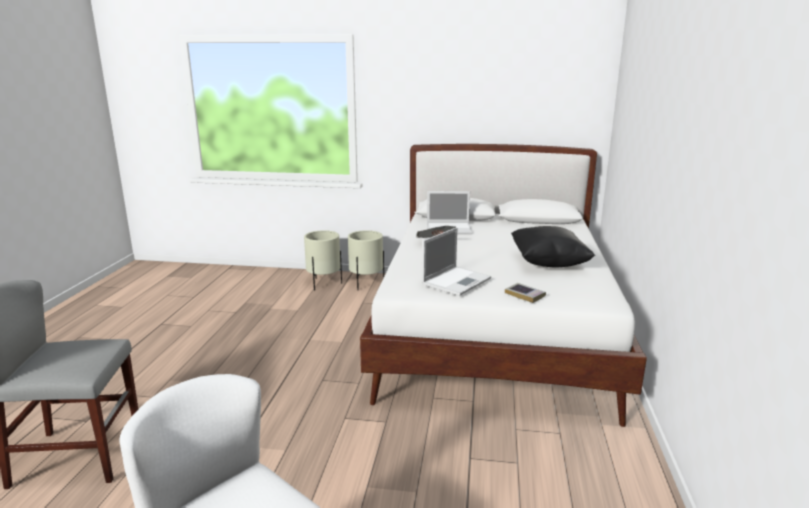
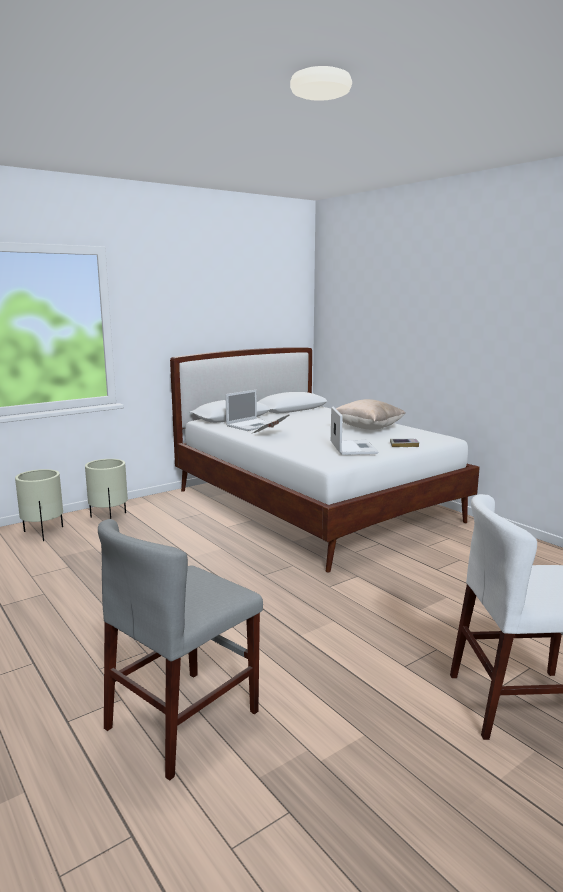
camera: 45 degrees left, 5 degrees down
beige planter [348,230,384,290] -> beige planter moved to [15,469,63,541]
black pillow [511,226,595,267] -> beige pillow [336,399,406,430]

